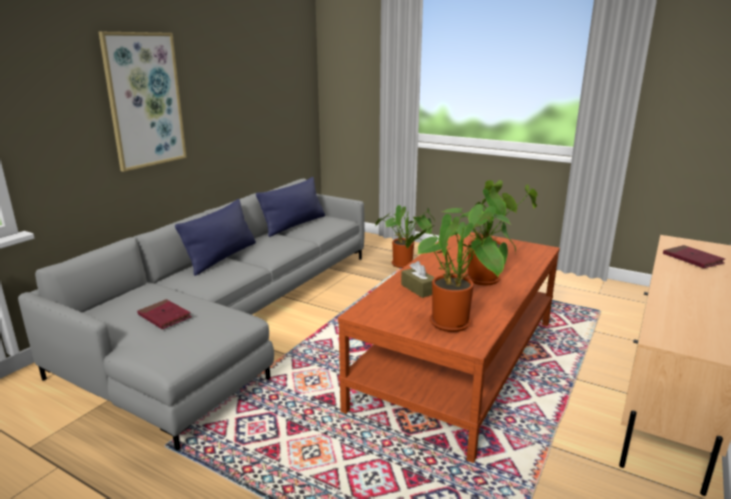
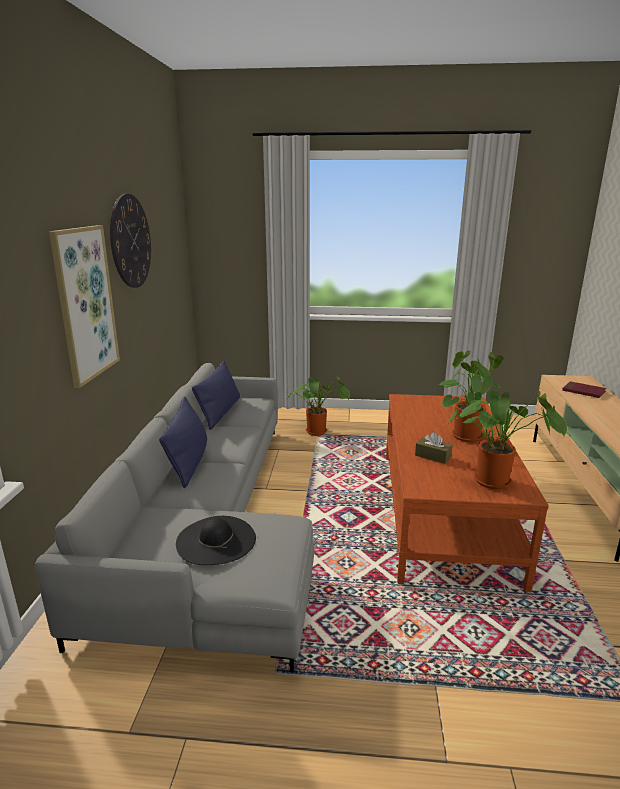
camera: 25 degrees left, 0 degrees up
red book [137,299,192,329] -> black hat [176,516,256,565]
none -> wall clock [110,194,151,288]

